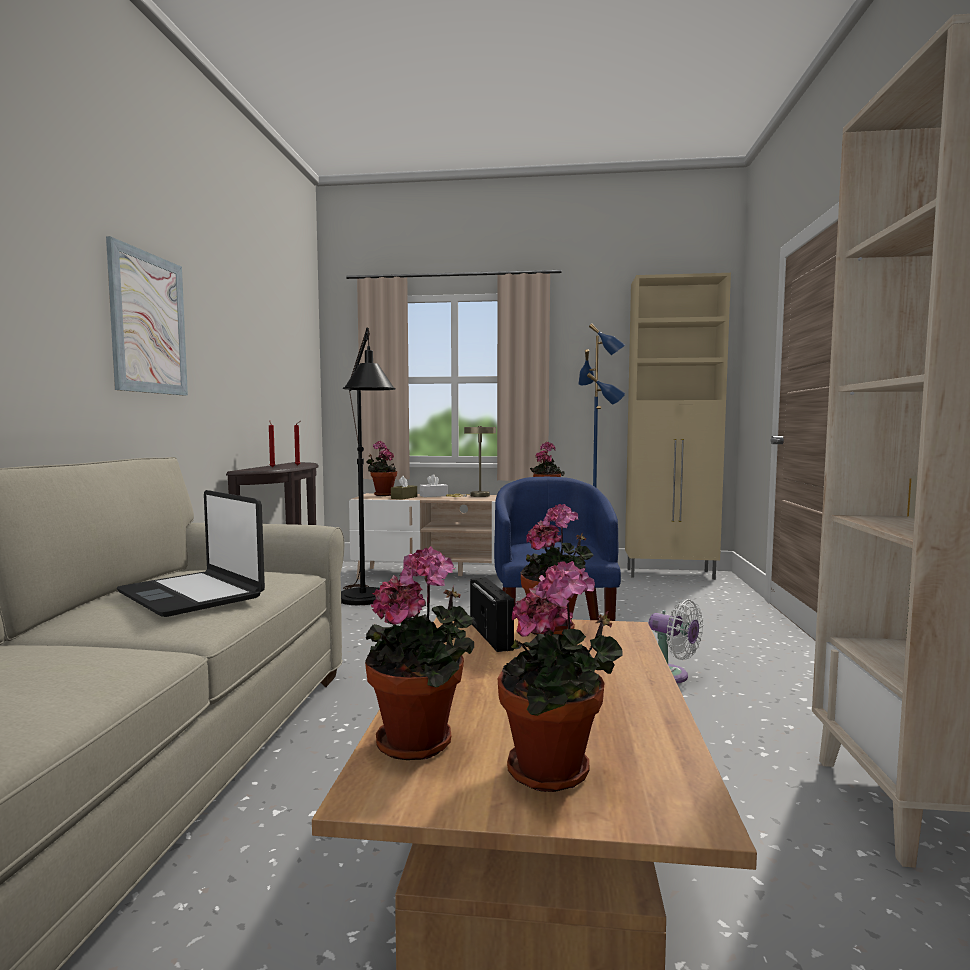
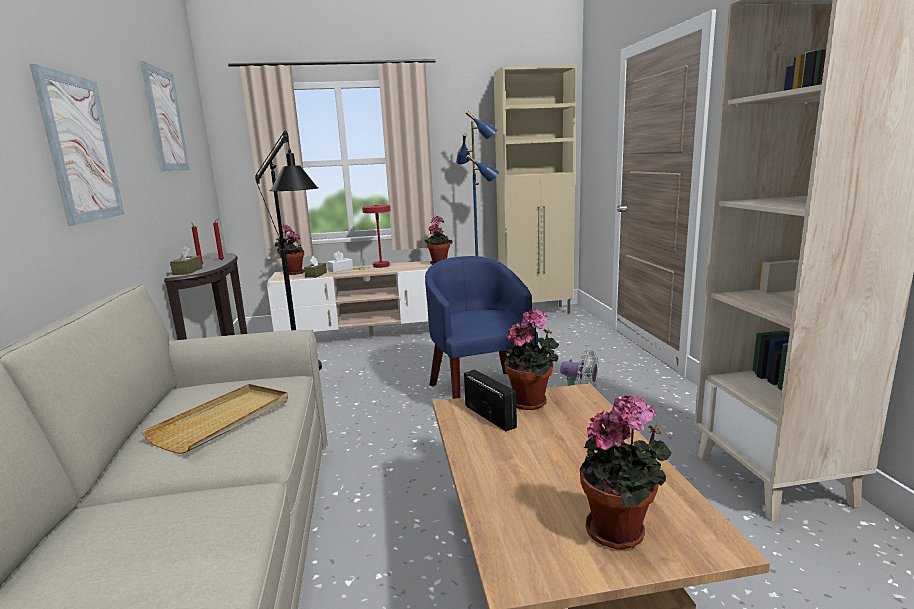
camera: 15 degrees left, 10 degrees up
laptop [117,490,265,617] -> beige tray [141,384,288,454]
potted plant [365,547,474,760] -> none
beige table lamp [446,426,496,497] -> red table lamp [353,205,391,270]
none -> picture [140,61,190,171]
none -> brown tissue box [170,246,202,275]

